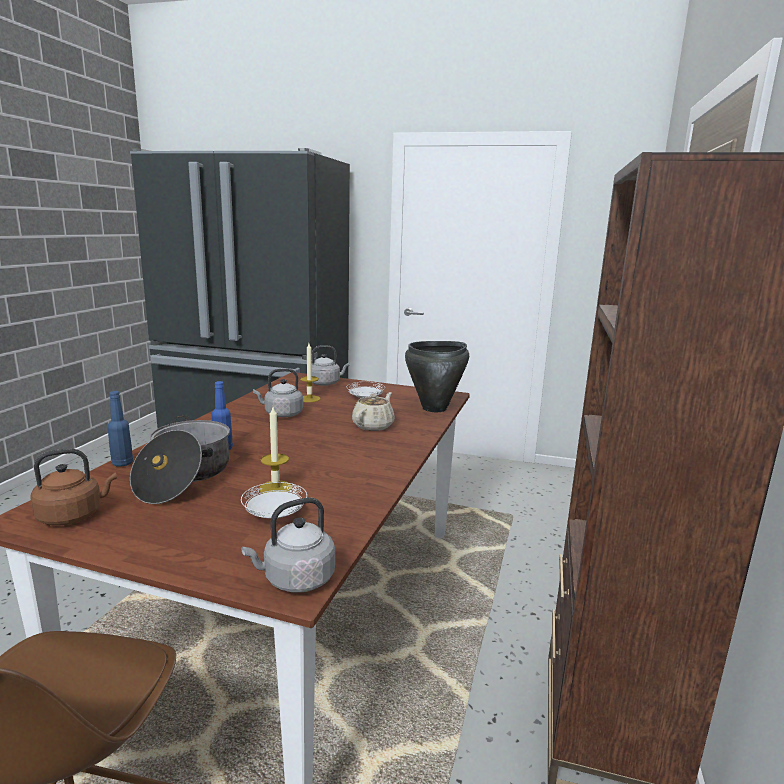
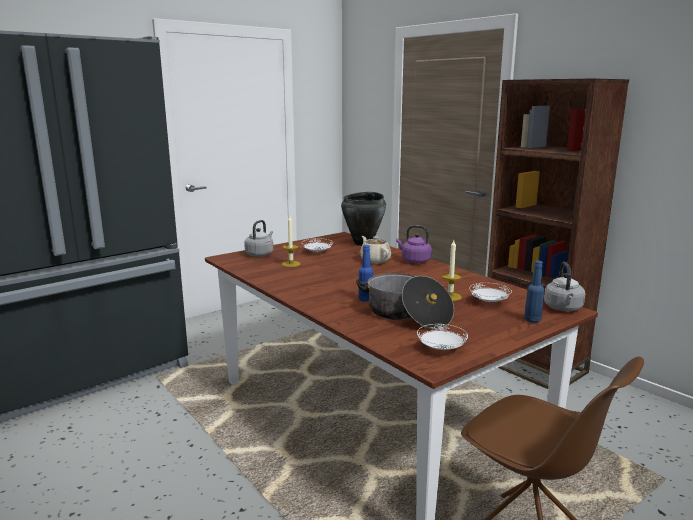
camera: 55 degrees left, 0 degrees up
brown kettle [30,449,117,525] -> white plate [417,324,468,350]
blue bottle [107,391,133,467] -> blue bottle moved to [524,261,544,323]
grey kettle [253,368,303,417] -> none
none -> purple kettle [396,225,432,263]

